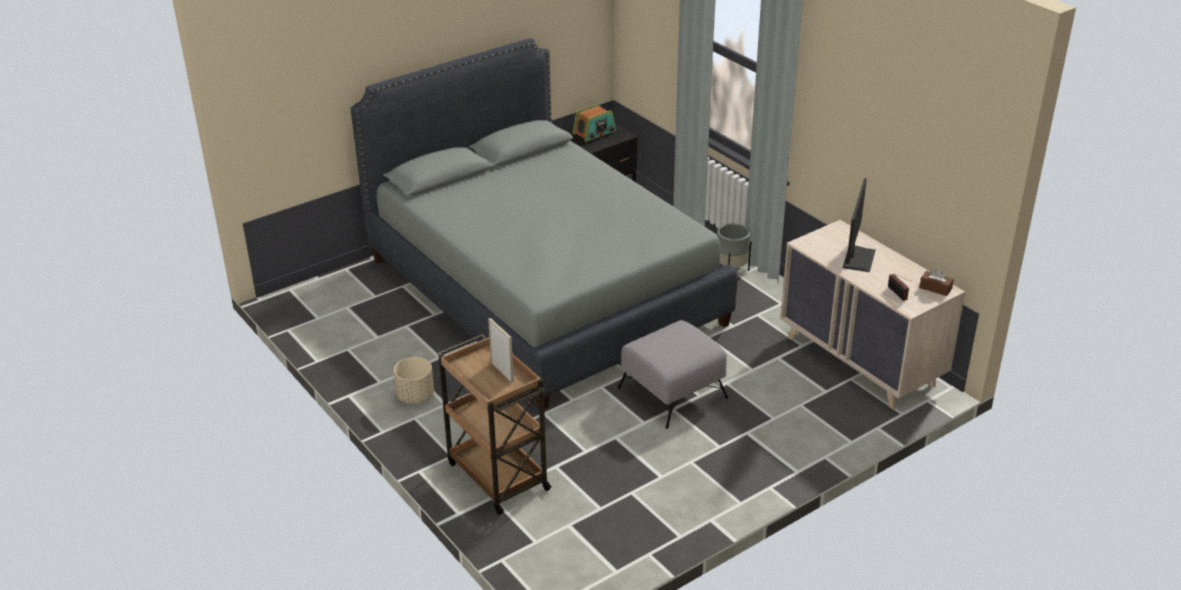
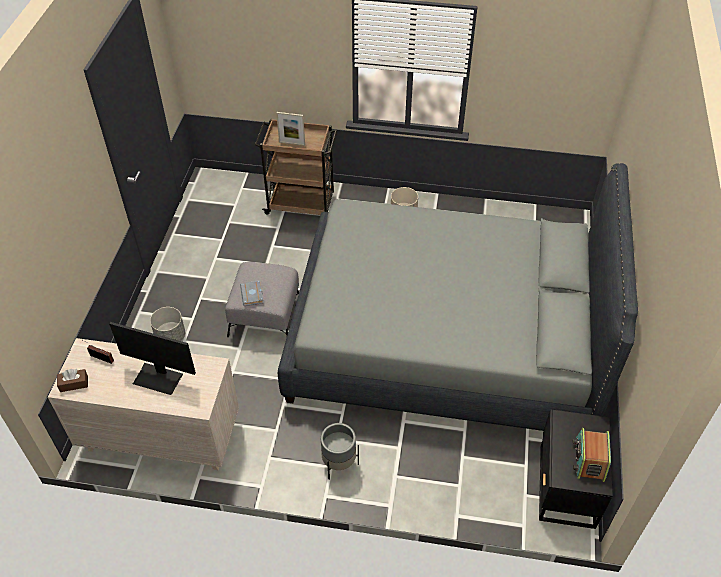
camera: 135 degrees right, 15 degrees up
monitor [843,178,876,272] -> monitor turned 45 degrees counterclockwise [109,322,196,395]
none -> grey planter [150,307,185,341]
none -> grey book [240,281,264,306]

